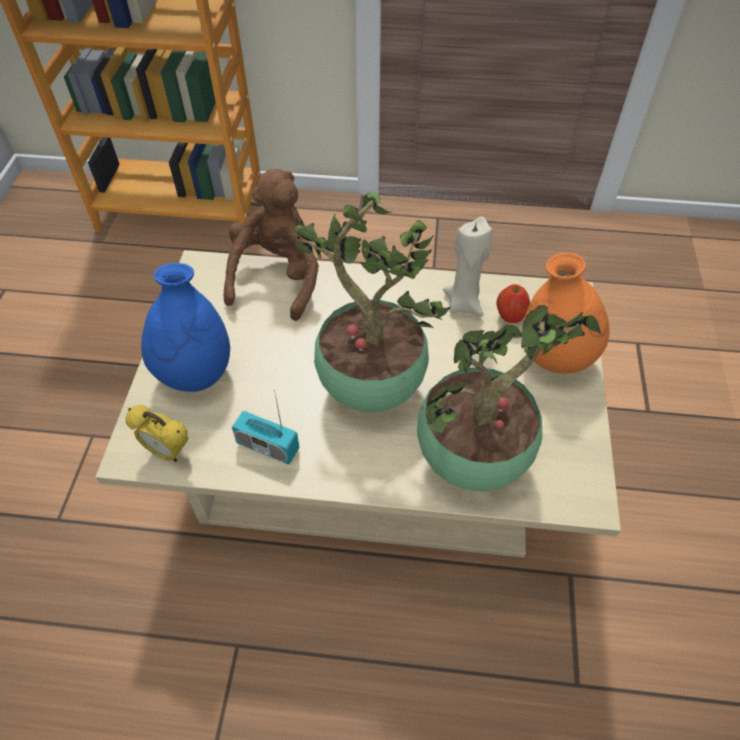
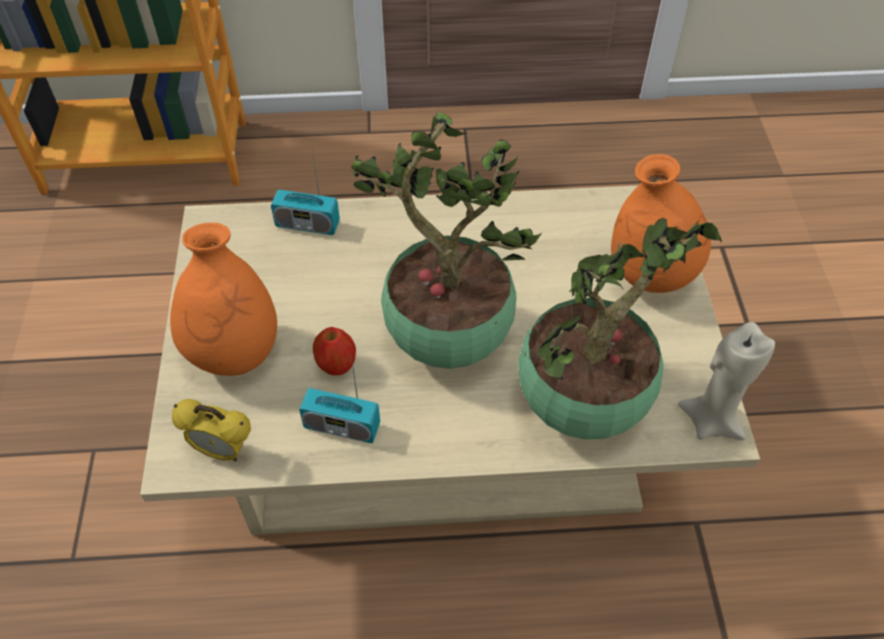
camera: 10 degrees left, 0 degrees up
blue vase [141,263,230,392] -> orange vase [170,223,277,376]
brown plush toy [224,169,319,321] -> radio [271,151,340,235]
beige candle [443,217,493,317] -> beige candle moved to [678,322,775,440]
apple [497,284,530,323] -> apple moved to [313,327,356,375]

